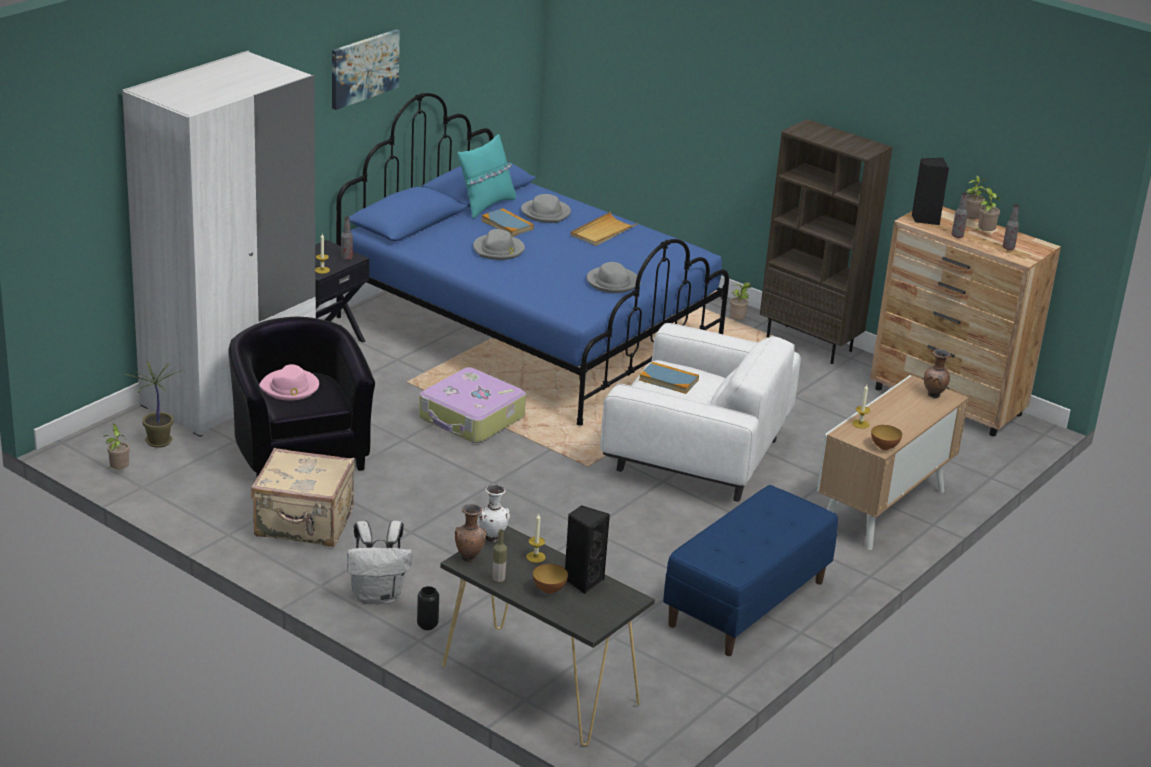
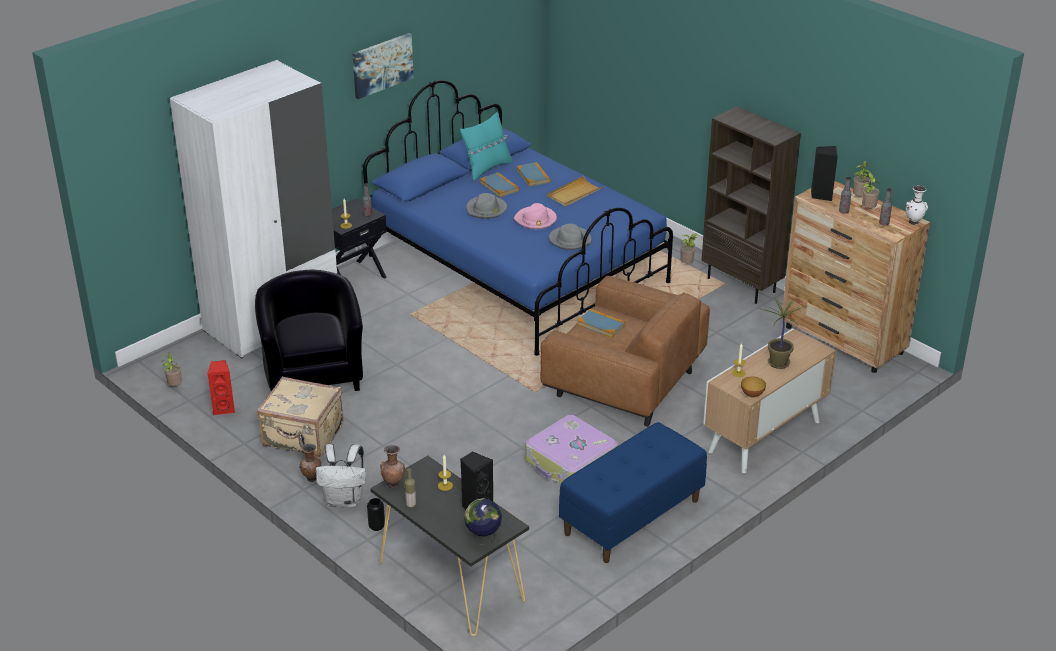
camera: 10 degrees right, 5 degrees up
potted plant [124,361,182,448] -> potted plant moved to [758,296,807,369]
pink hat [259,364,319,401] -> pink hat moved to [514,203,557,229]
suitcase [419,367,526,443] -> suitcase moved to [525,415,618,484]
white vase [479,485,510,542] -> white vase moved to [906,186,928,225]
grey hat [521,194,571,223] -> book [516,162,550,187]
bowl [533,564,568,594] -> none
white armchair [600,323,801,502] -> brown armchair [540,276,710,427]
brown vase [924,349,950,398] -> brown vase moved to [299,444,321,482]
none -> red speaker [207,360,235,415]
none -> globe [464,498,502,545]

